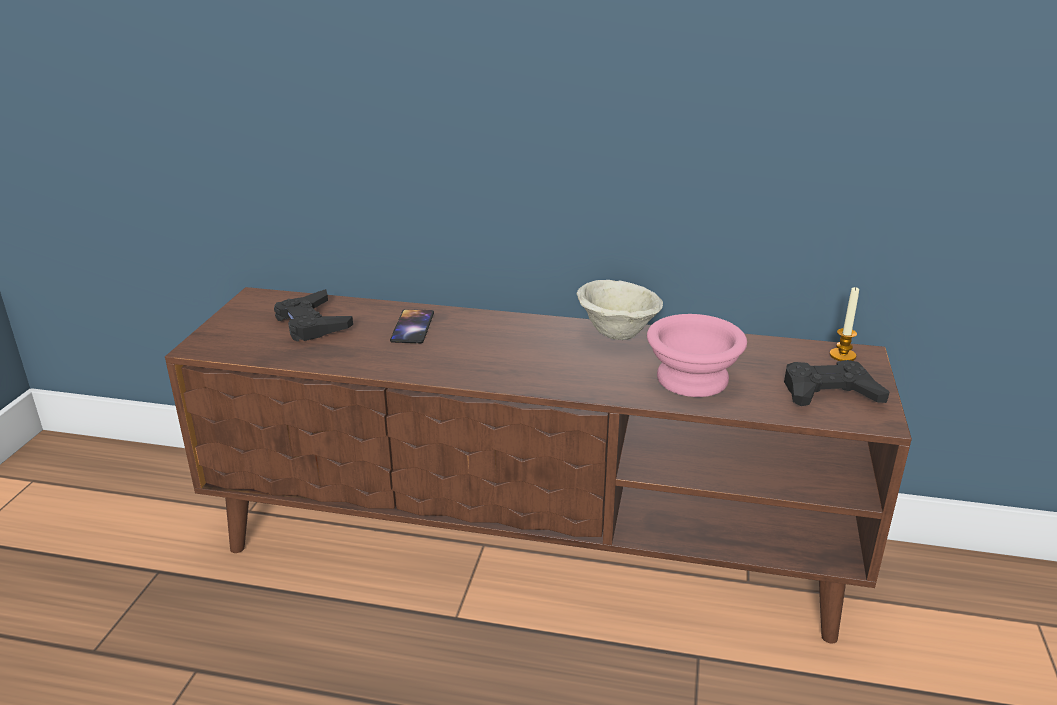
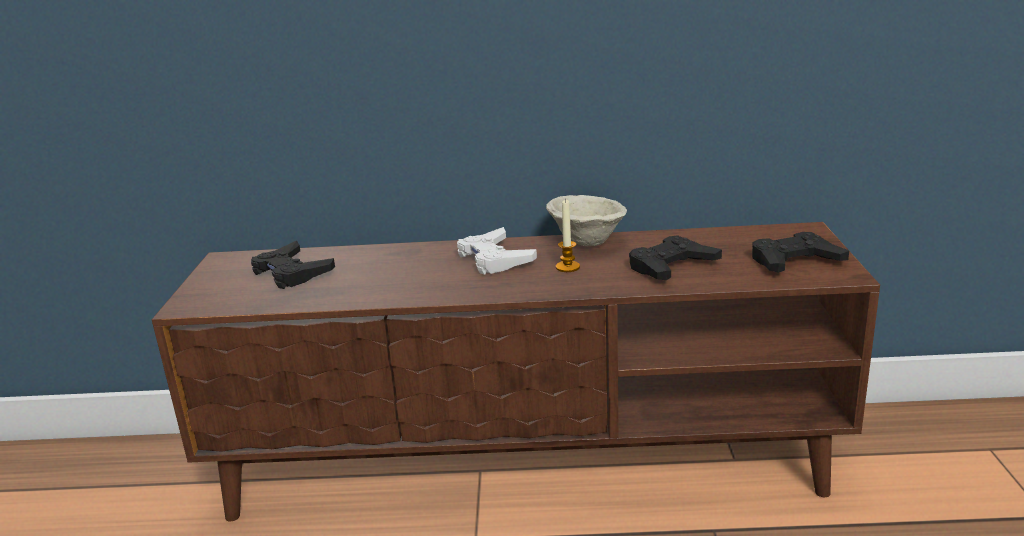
camera: 10 degrees left, 5 degrees down
phone [390,309,434,343] -> none
pink bowl [647,314,747,397] -> black game controller [629,235,722,280]
candle [829,287,859,361] -> candle moved to [556,199,580,272]
none -> white game controller [457,227,537,275]

